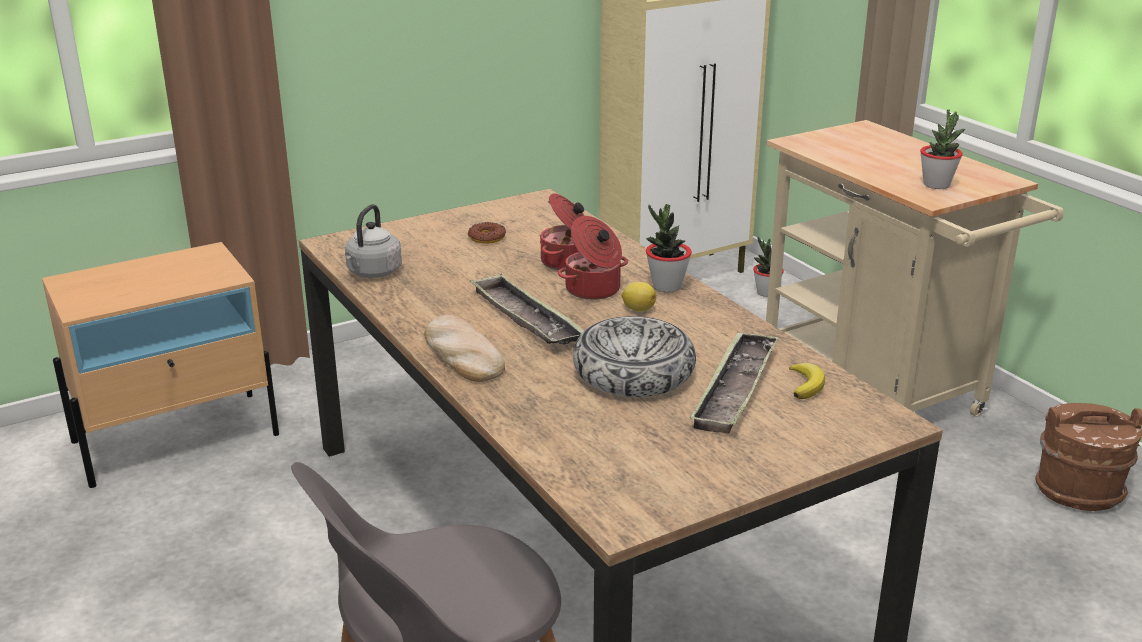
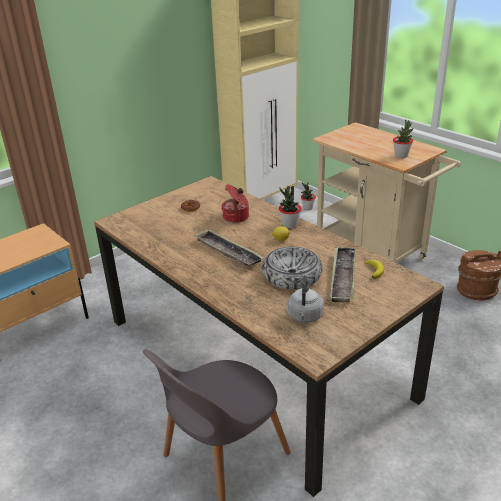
camera: 10 degrees left, 5 degrees up
grey kettle [345,204,402,278] -> grey kettle moved to [288,275,324,323]
bread [424,315,505,382] -> none
cooking pot [558,216,628,300] -> none

